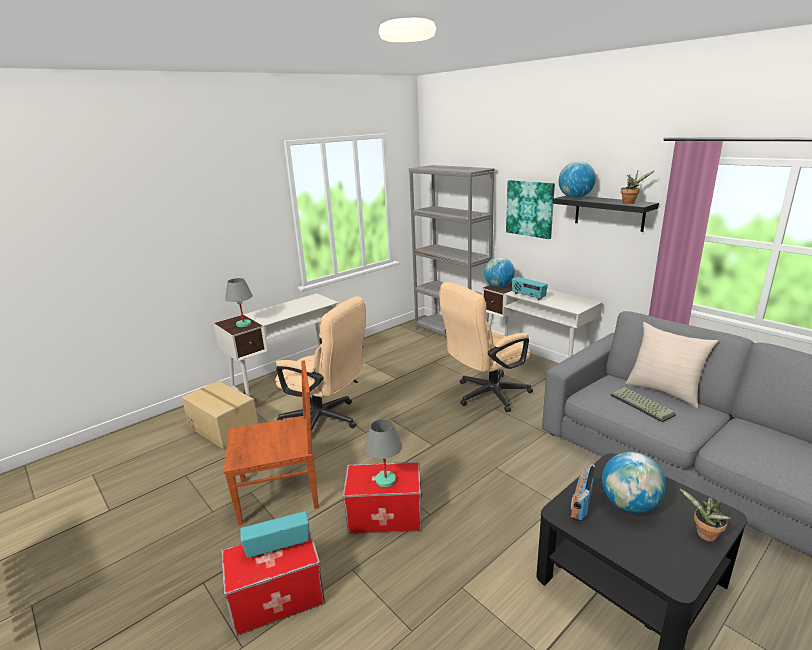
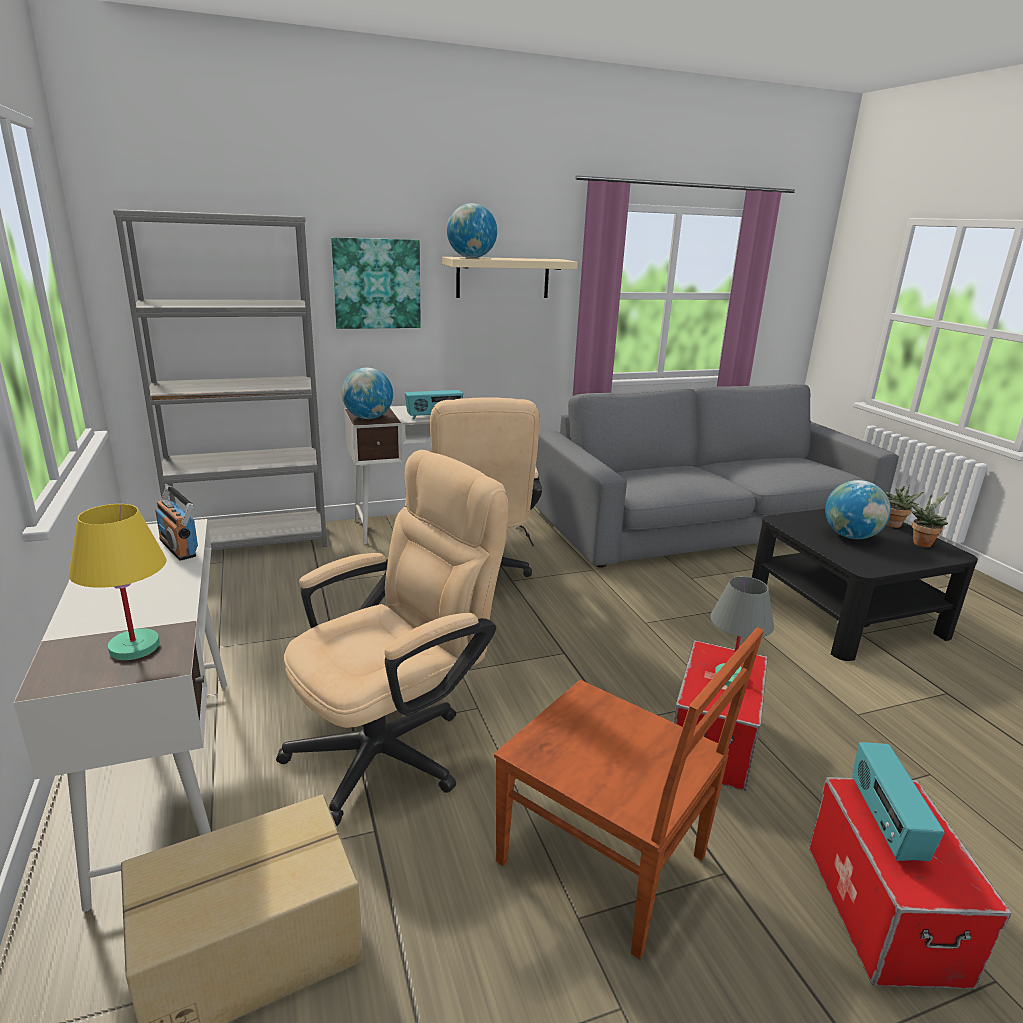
camera: 70 degrees left, 0 degrees up
brown chair [224,360,319,525] -> brown chair turned 120 degrees clockwise [494,628,764,960]
grey table lamp [225,278,253,327] -> yellow table lamp [69,504,166,660]
black shelf [553,196,659,232] -> beige shelf [442,257,578,298]
radio [571,464,595,522] -> radio moved to [155,485,198,561]
keyboard [610,387,676,422] -> none
potted plant [621,170,655,204] -> potted plant moved to [910,492,949,547]
beige pillow [625,322,718,408] -> none

